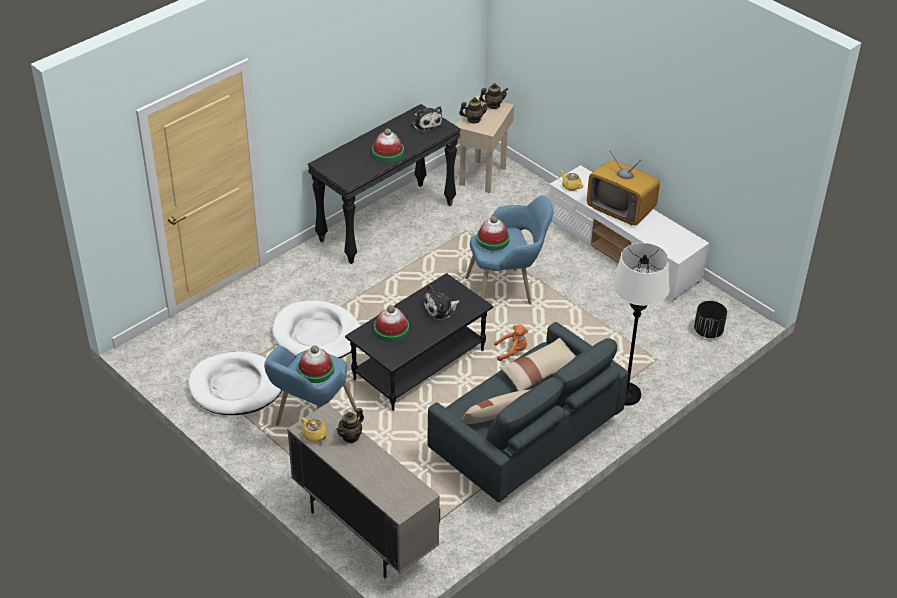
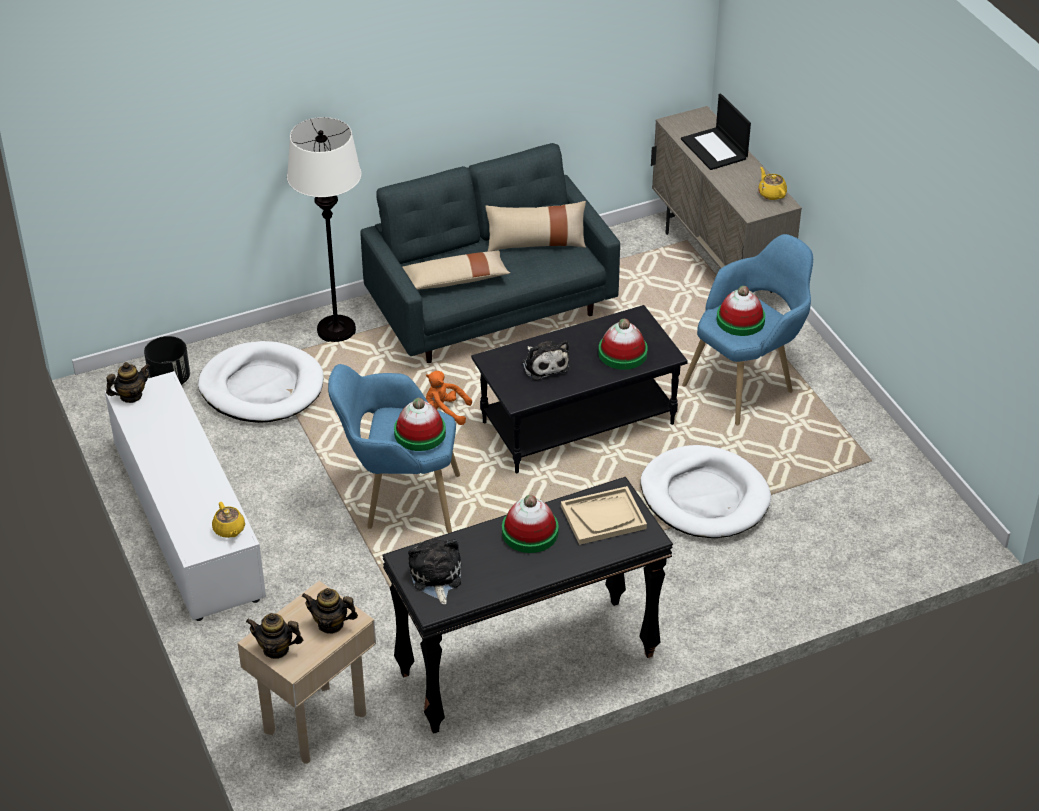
camera: 160 degrees left, 0 degrees up
white dog bed [188,352,282,415] -> white dog bed moved to [198,341,324,423]
teapot [336,408,364,443] -> teapot moved to [106,362,150,403]
plush toy [423,285,460,320] -> plush toy turned 75 degrees clockwise [522,340,569,381]
television [587,150,660,226] -> none
none -> beige tray [561,486,647,545]
none -> laptop [681,93,751,170]

